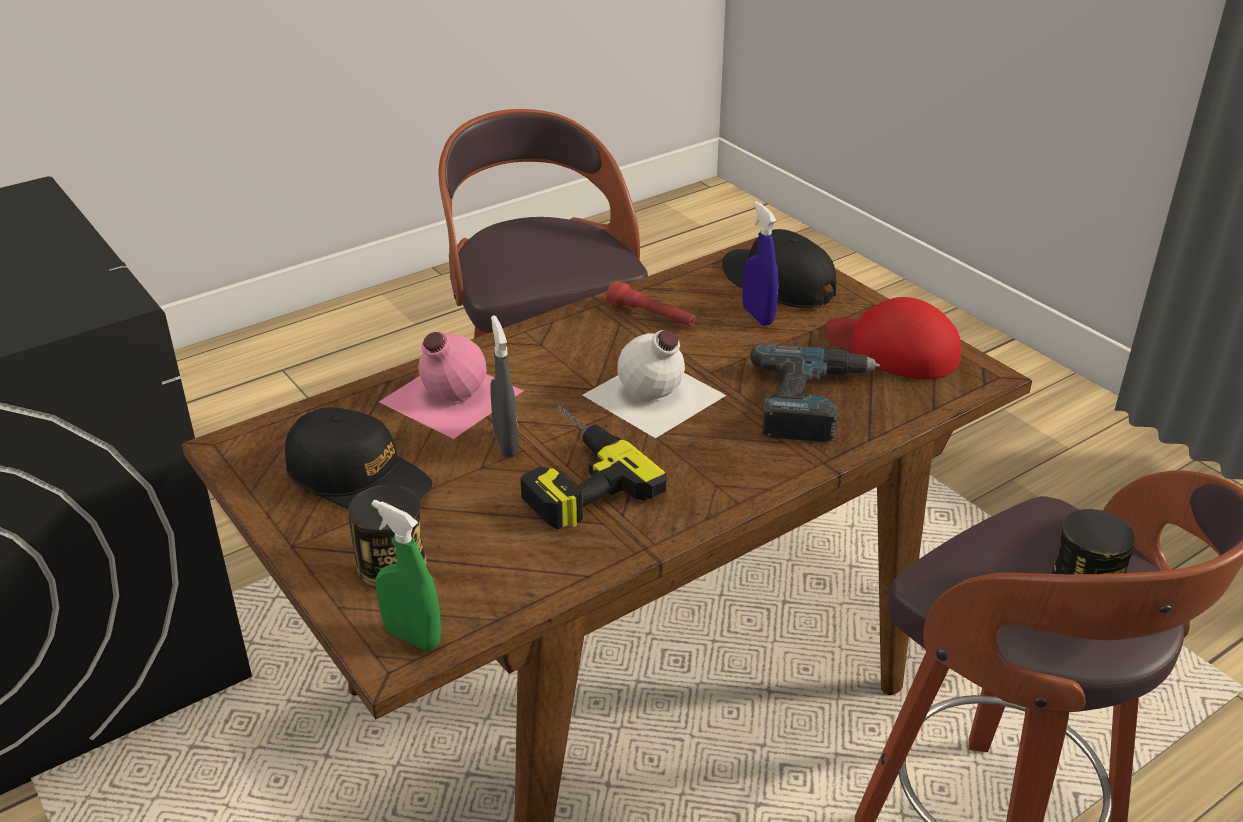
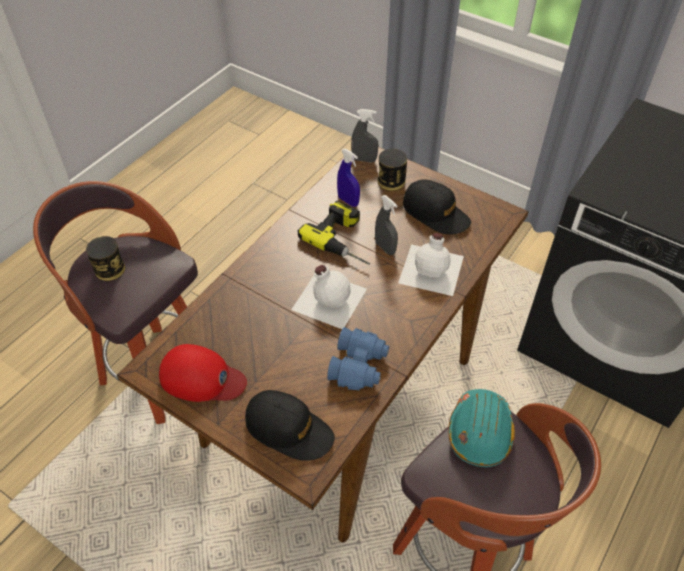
camera: 160 degrees right, 15 degrees up
black cap [285,407,432,509] -> black cap turned 150 degrees counterclockwise [403,179,471,234]
green spray bottle [372,500,441,651] -> grey spray bottle [351,109,378,162]
pink bottle [379,332,523,439] -> white bottle [398,233,464,296]
red flashlight [607,281,696,326] -> blue binoculars [327,327,389,390]
blue spray bottle [742,201,778,326] -> blue spray bottle moved to [337,149,360,207]
power drill [750,344,880,442] -> none
none -> turquoise hard hat [448,389,515,467]

